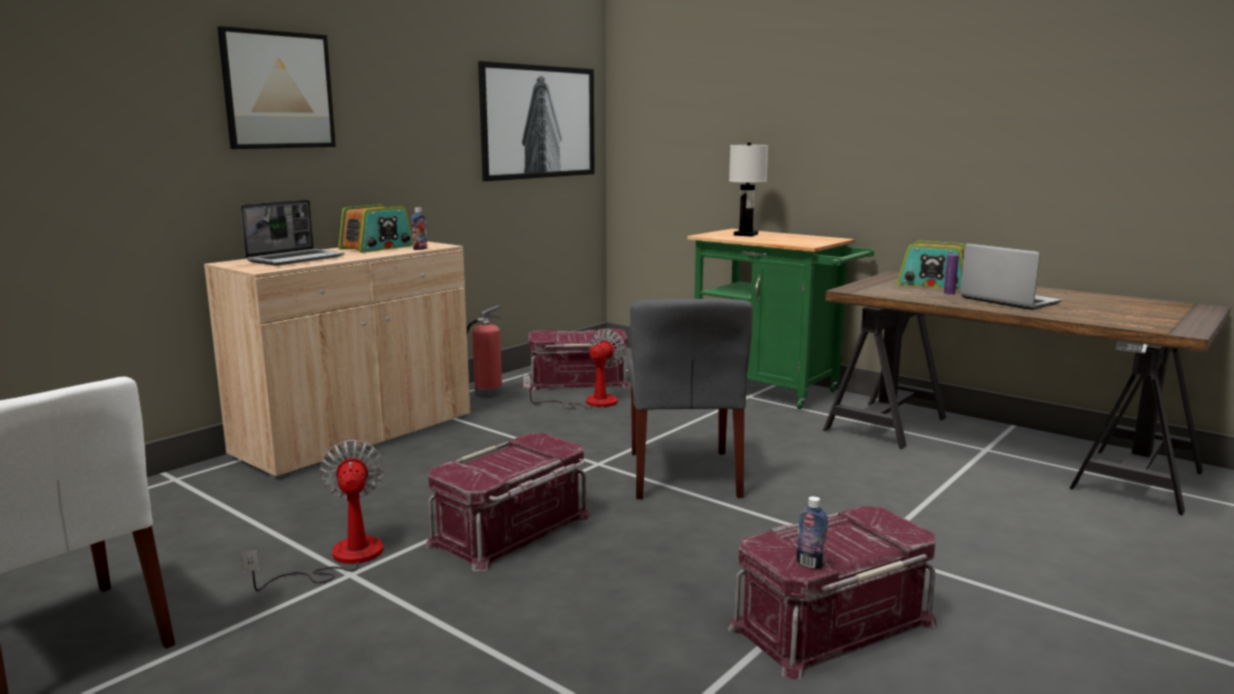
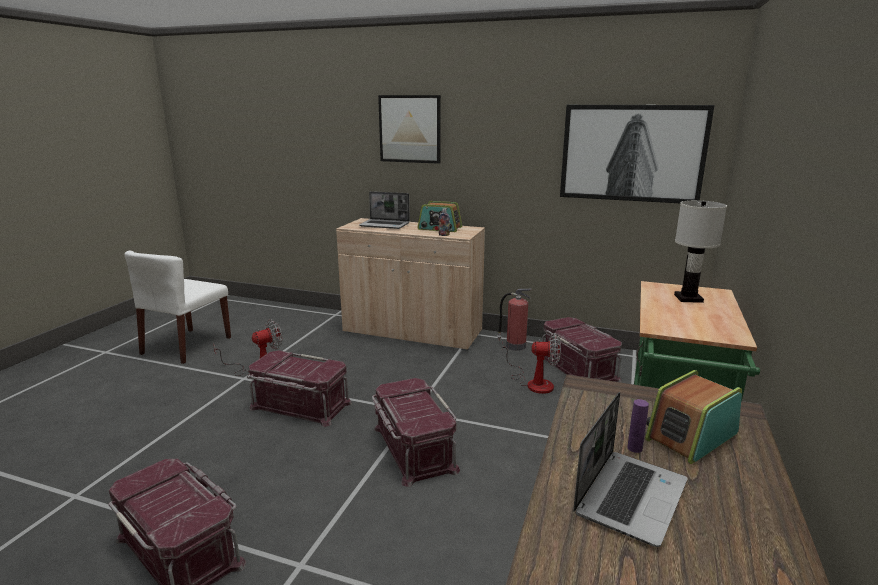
camera: 70 degrees right, 5 degrees up
grey chair [628,299,753,499] -> red storage box [372,378,460,487]
bottle [796,496,828,569] -> none
radio [897,241,965,290] -> radio turned 45 degrees clockwise [645,370,742,464]

